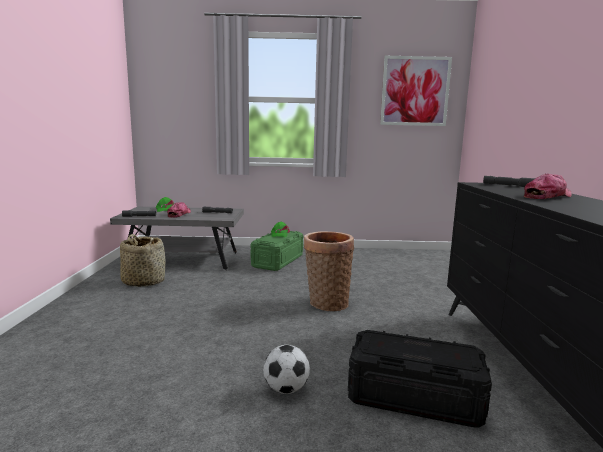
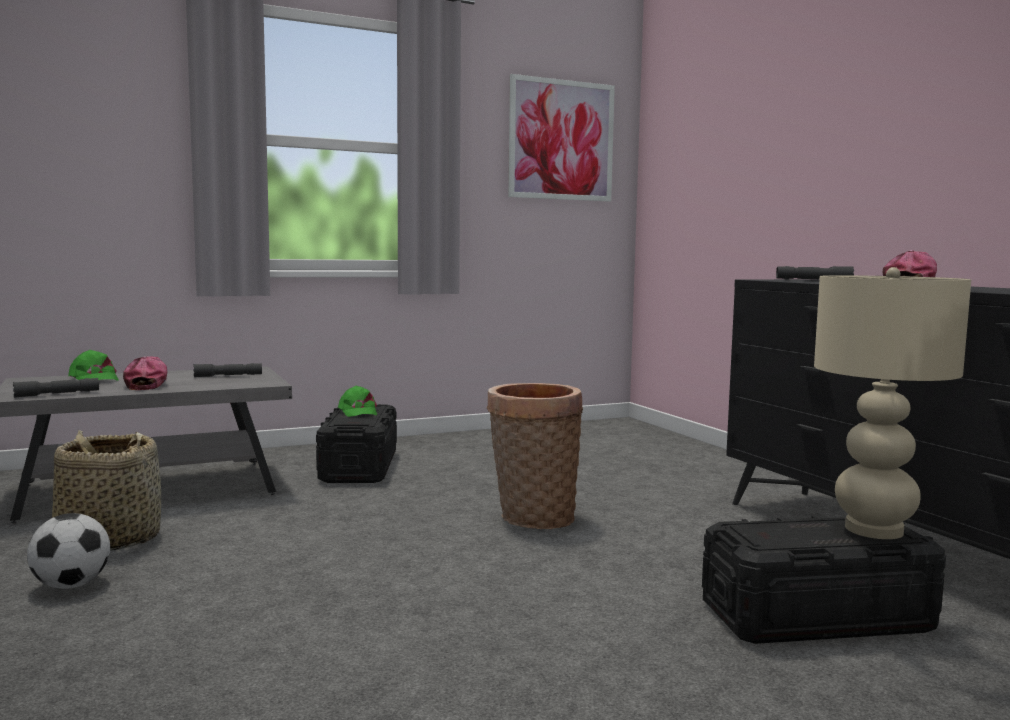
camera: 25 degrees left, 5 degrees down
green storage box [251,231,303,271] -> black storage box [316,404,397,483]
football [263,345,310,394] -> football moved to [27,513,110,589]
none -> beige table lamp [814,267,971,539]

